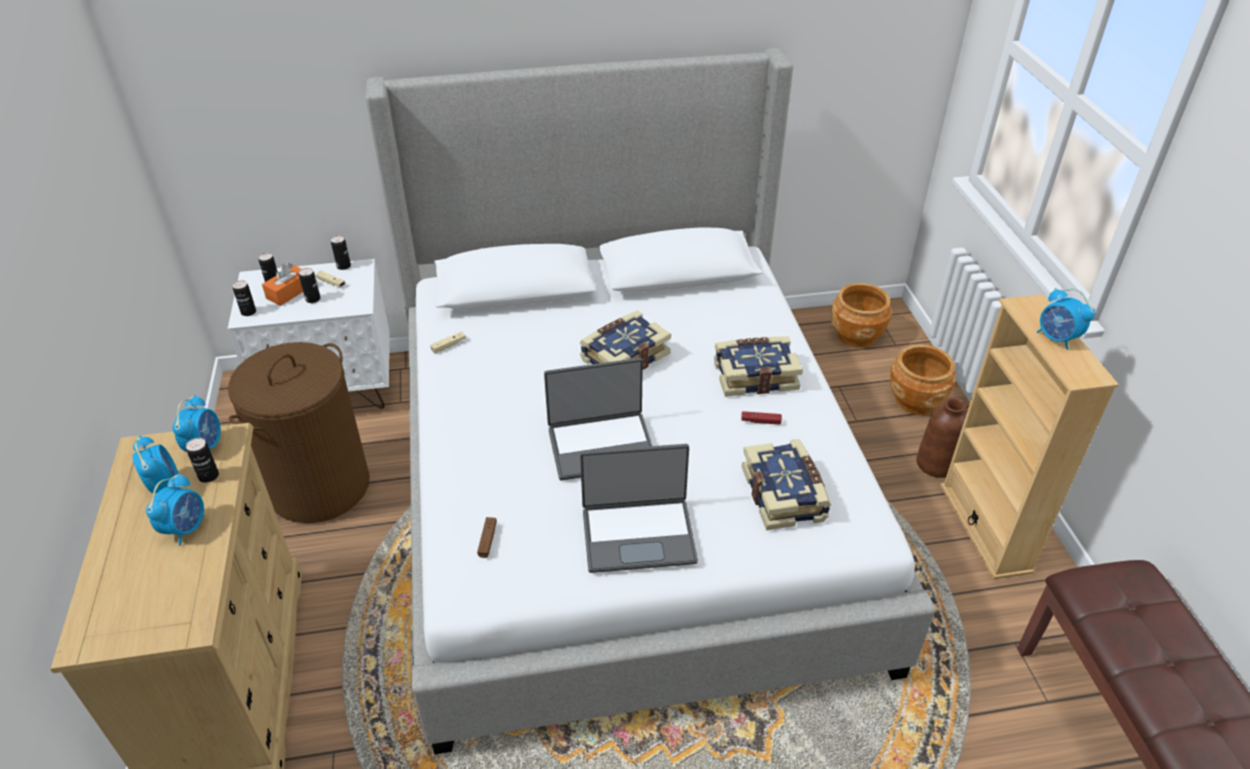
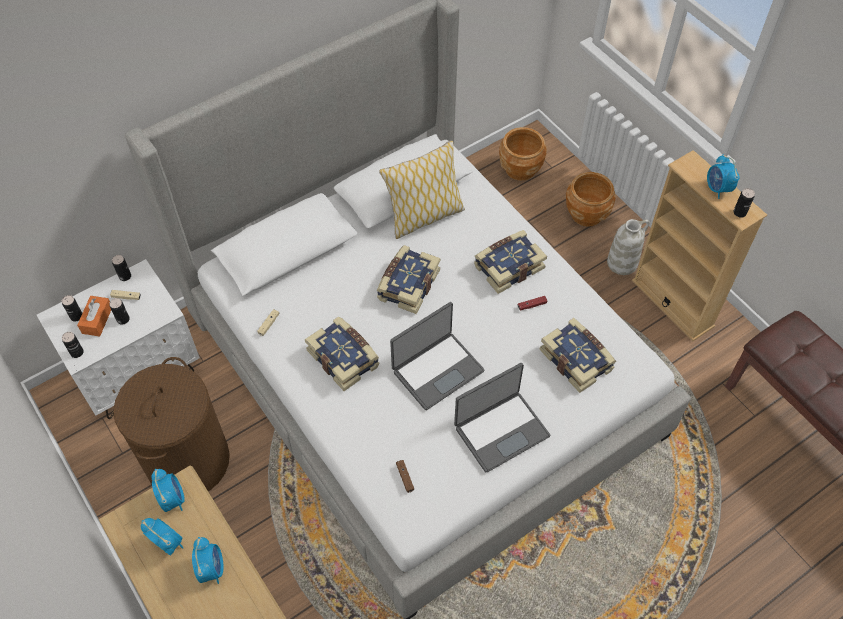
camera: 25 degrees left, 15 degrees up
can [186,438,219,483] -> can moved to [733,188,755,218]
brown vase [916,397,970,478] -> white vase [607,219,650,275]
alarm clock [1037,288,1095,350] -> alarm clock turned 45 degrees clockwise [707,154,740,199]
none -> book [305,316,379,391]
none -> pillow [379,140,465,239]

